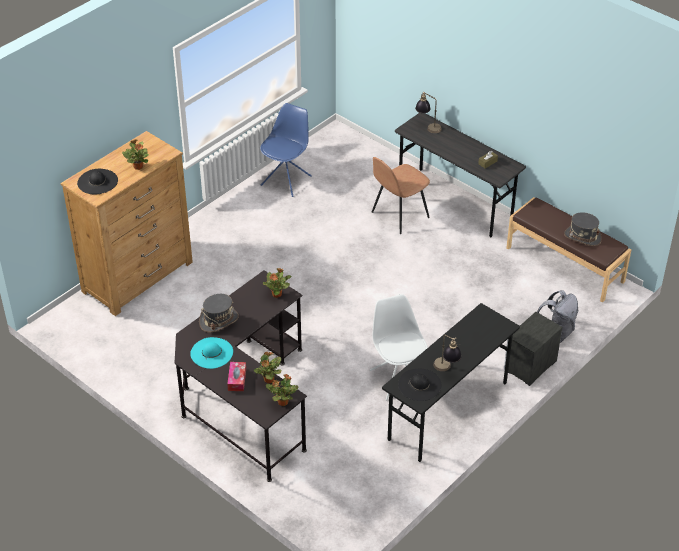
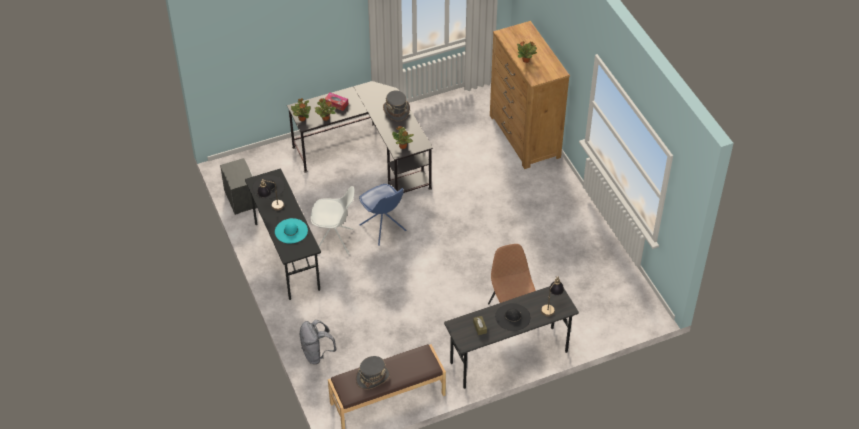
camera: 115 degrees right, 5 degrees up
black hat [77,169,118,195] -> black hat moved to [495,303,530,331]
turquoise hat [190,337,233,369] -> turquoise hat moved to [275,218,308,244]
blue chair [260,103,312,197] -> blue chair moved to [359,184,407,246]
nightstand [504,312,563,386] -> nightstand moved to [220,158,257,215]

